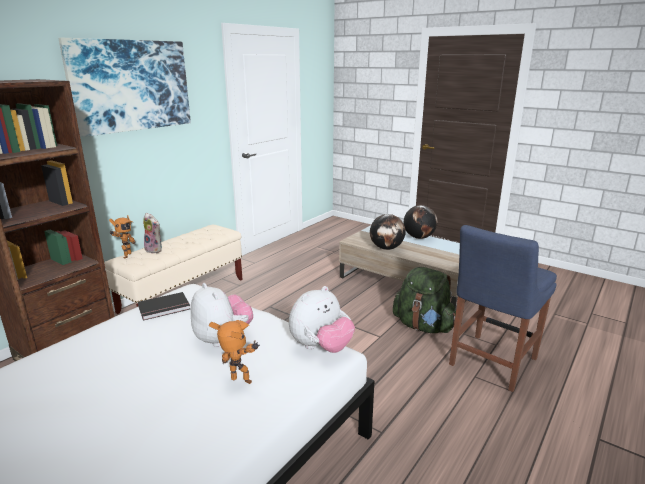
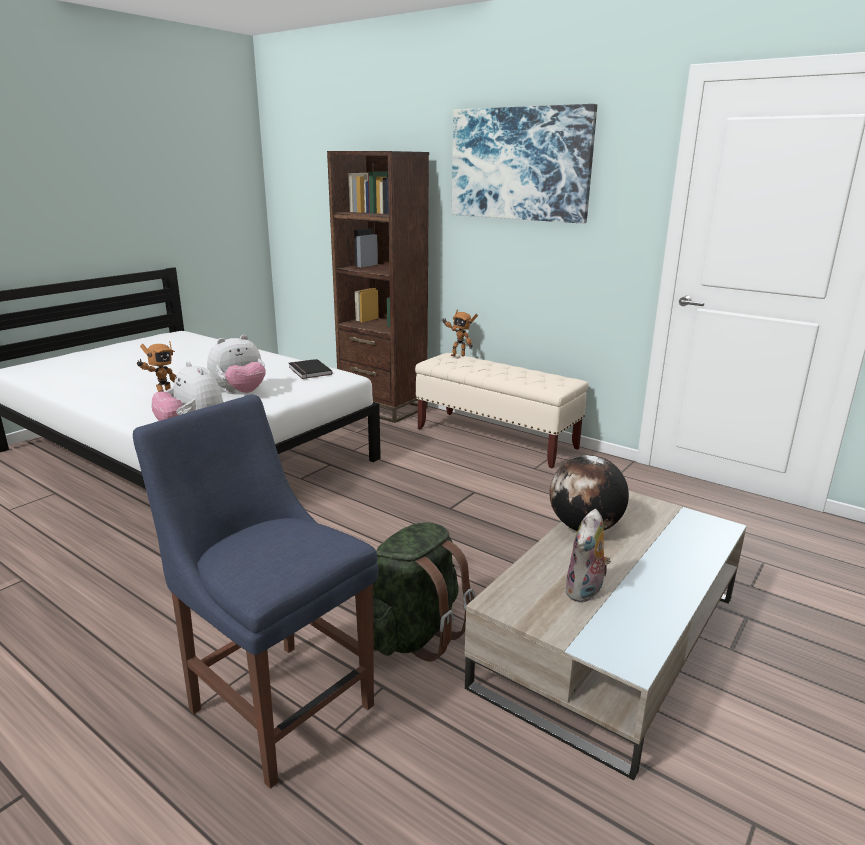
camera: 90 degrees right, 0 degrees up
plush toy [143,213,162,254] -> plush toy moved to [564,509,611,603]
globe [404,205,438,239] -> none

